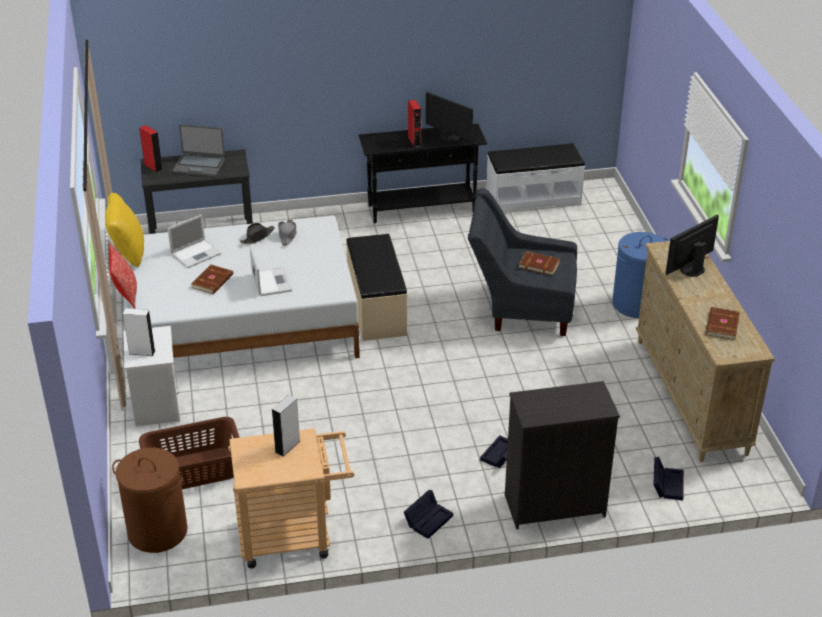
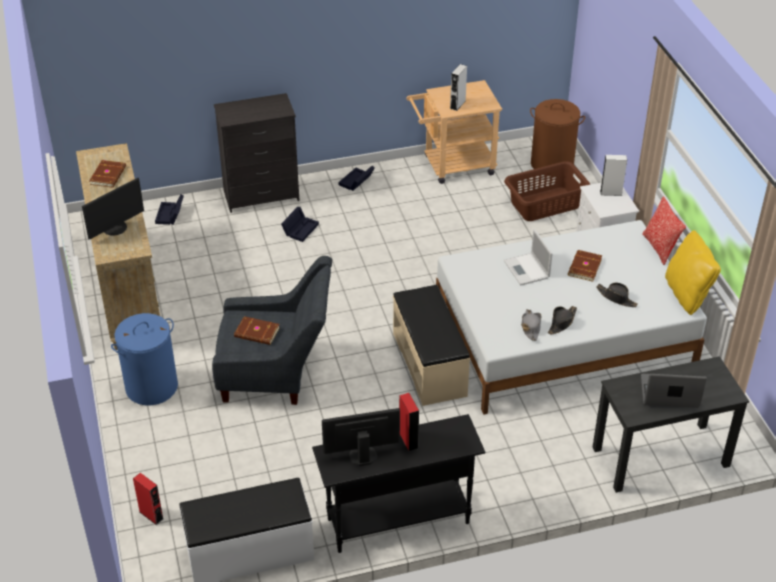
camera: 175 degrees right, 5 degrees up
red speaker [139,125,163,173] -> red speaker moved to [133,473,163,525]
laptop [168,215,221,268] -> black hat [596,282,638,307]
monitor [426,92,473,142] -> monitor turned 45 degrees counterclockwise [322,408,400,466]

